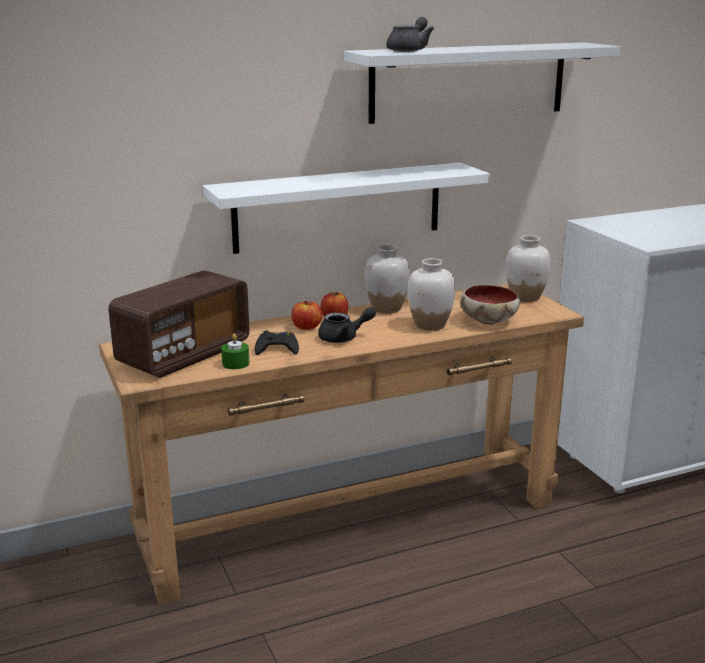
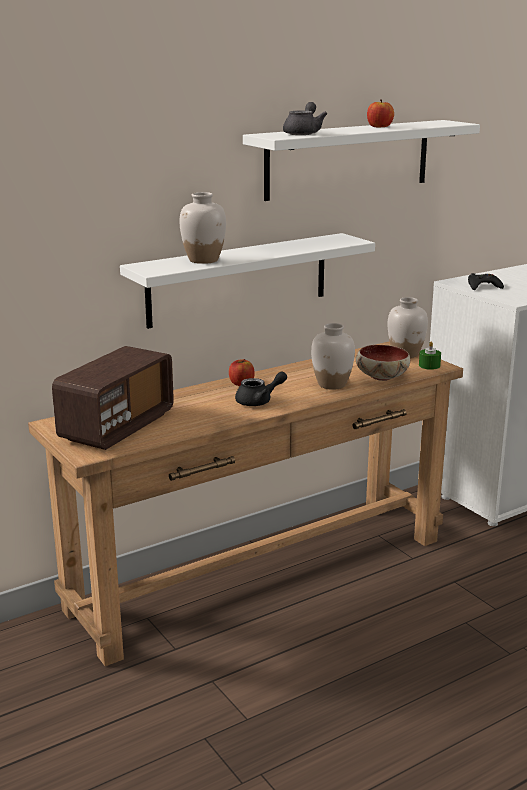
camera: 10 degrees left, 0 degrees up
green candle [221,334,249,369] -> green candle moved to [419,342,441,370]
black game controller [254,331,299,355] -> black game controller moved to [468,273,504,290]
apple [291,301,322,330] -> apple moved to [367,99,394,127]
white vase [365,245,410,314] -> white vase moved to [179,192,226,264]

